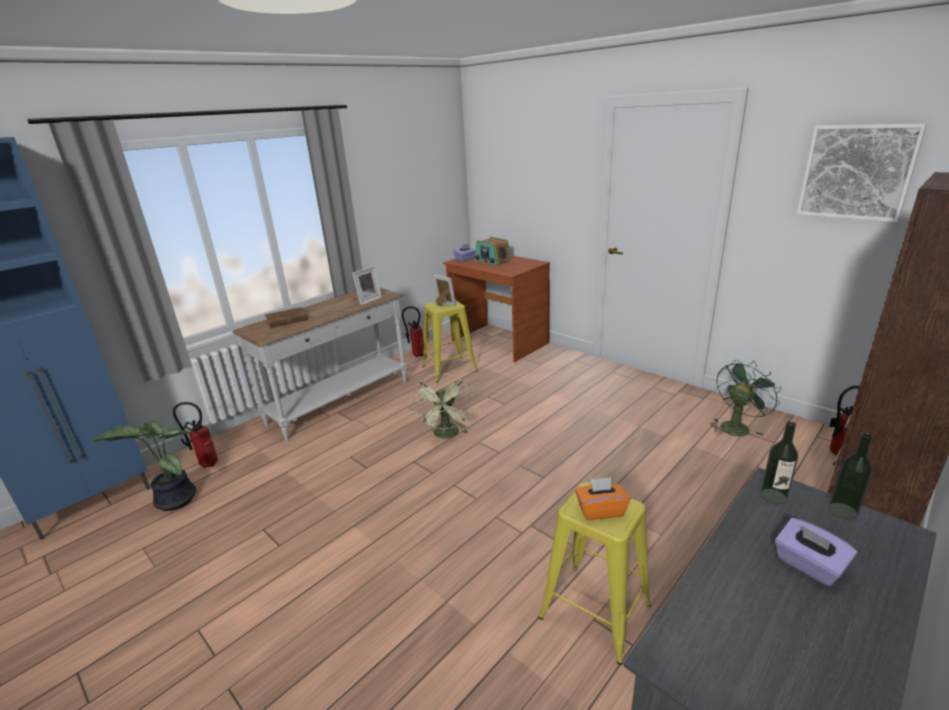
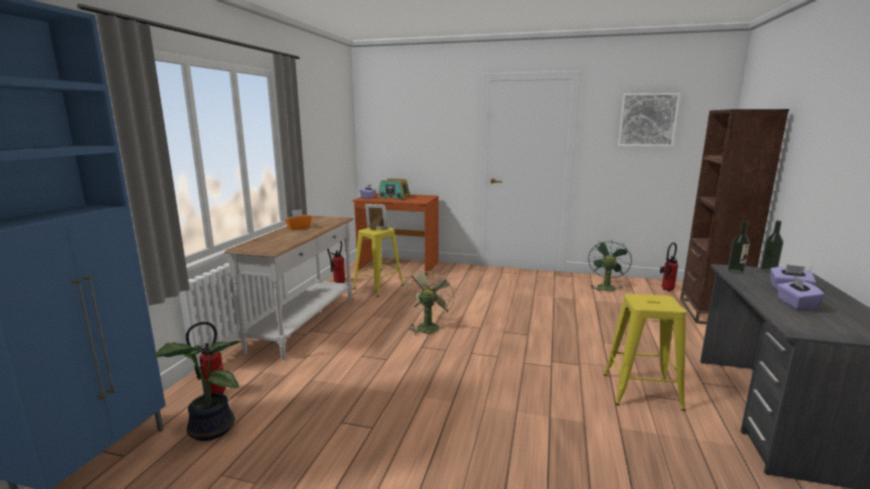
camera: 30 degrees left, 10 degrees down
brown book [265,307,310,328] -> none
picture frame [352,266,382,305] -> none
green fan [413,373,472,439] -> green fan turned 135 degrees counterclockwise [407,268,456,336]
orange tissue box [575,477,630,520] -> orange tissue box moved to [285,209,312,230]
none -> purple tissue box [776,276,825,311]

